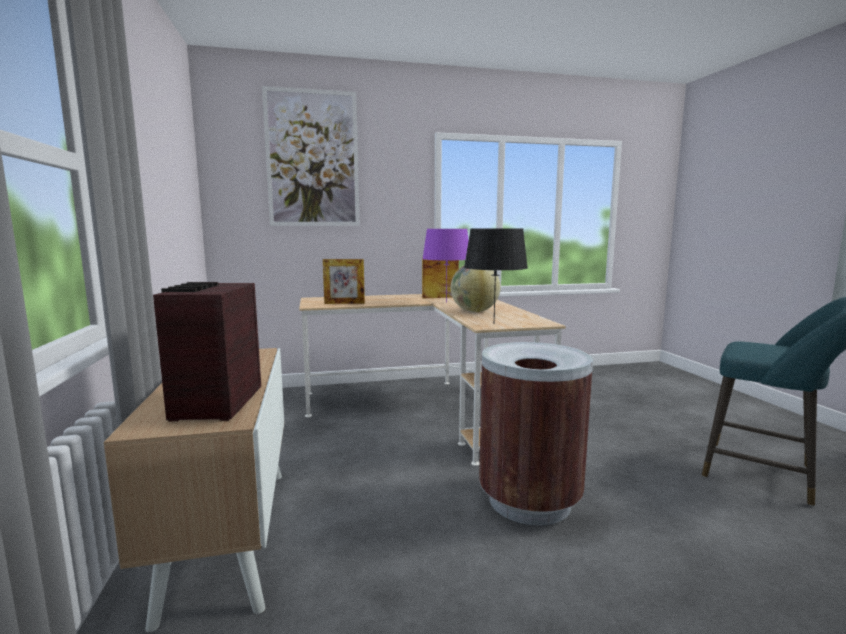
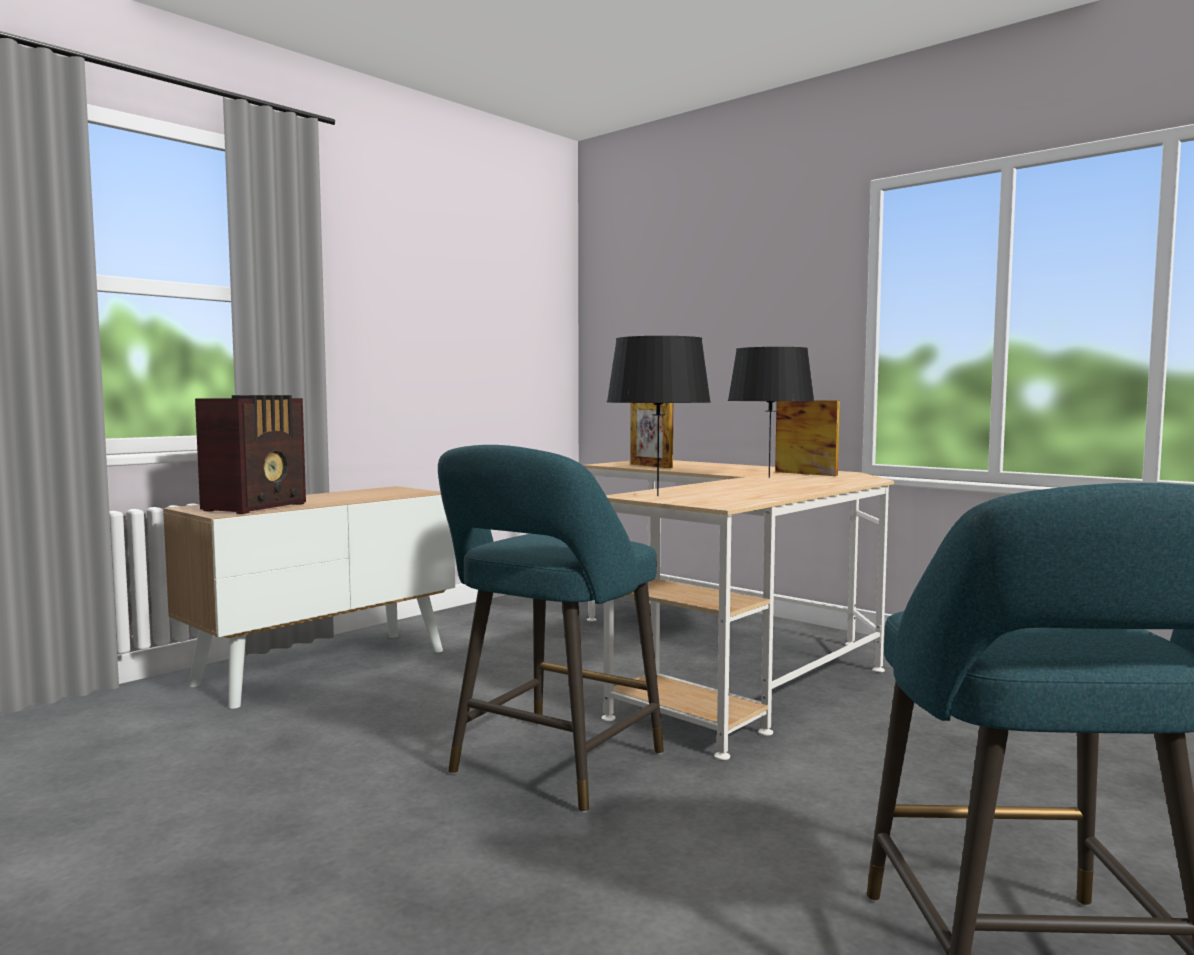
camera: 55 degrees right, 5 degrees down
radio [153,282,261,421] -> radio turned 150 degrees clockwise [195,395,306,514]
picture [262,86,360,226] -> none
purple table lamp [422,229,469,303] -> black table lamp [728,347,815,478]
globe [451,266,501,312] -> none
brown trash can [479,342,593,526] -> turquoise stool [438,445,664,813]

